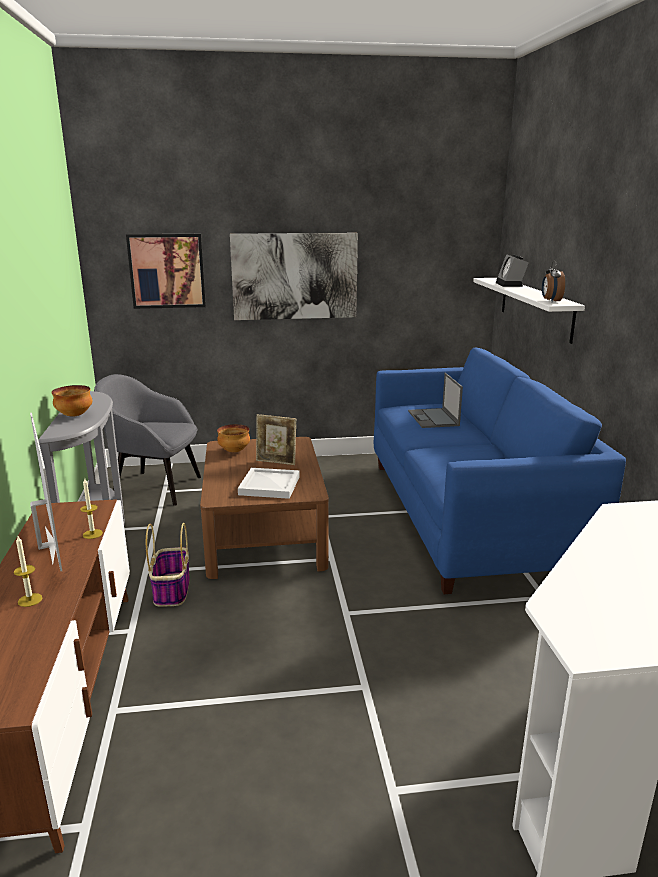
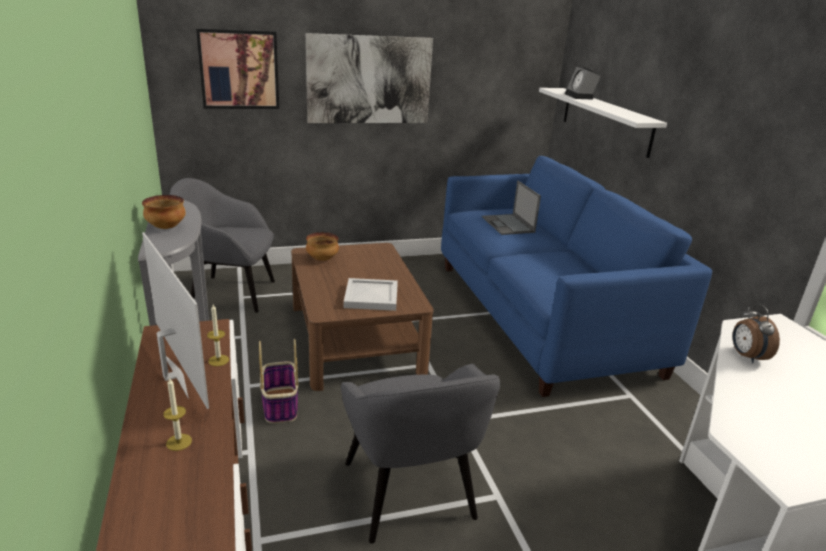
camera: 10 degrees left, 5 degrees up
picture frame [256,414,296,465] -> none
alarm clock [542,261,565,302] -> alarm clock moved to [732,304,780,363]
none -> grey armchair [341,364,500,544]

